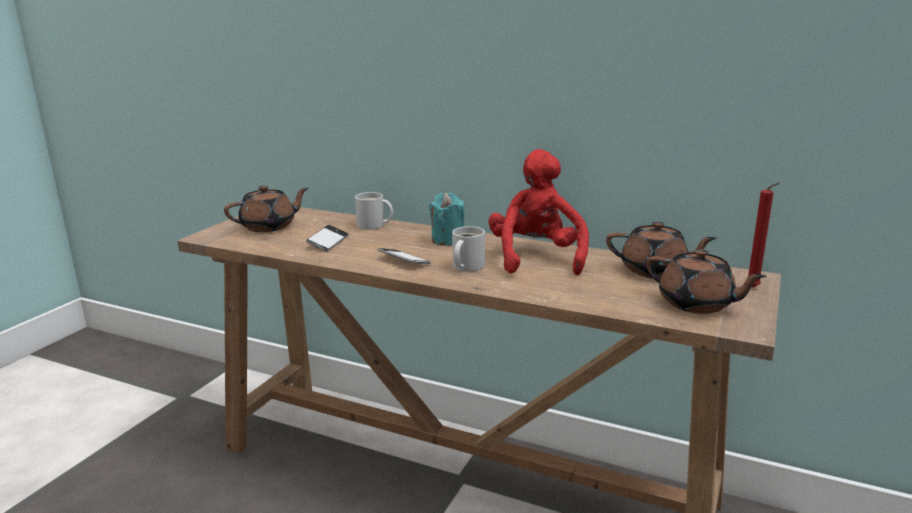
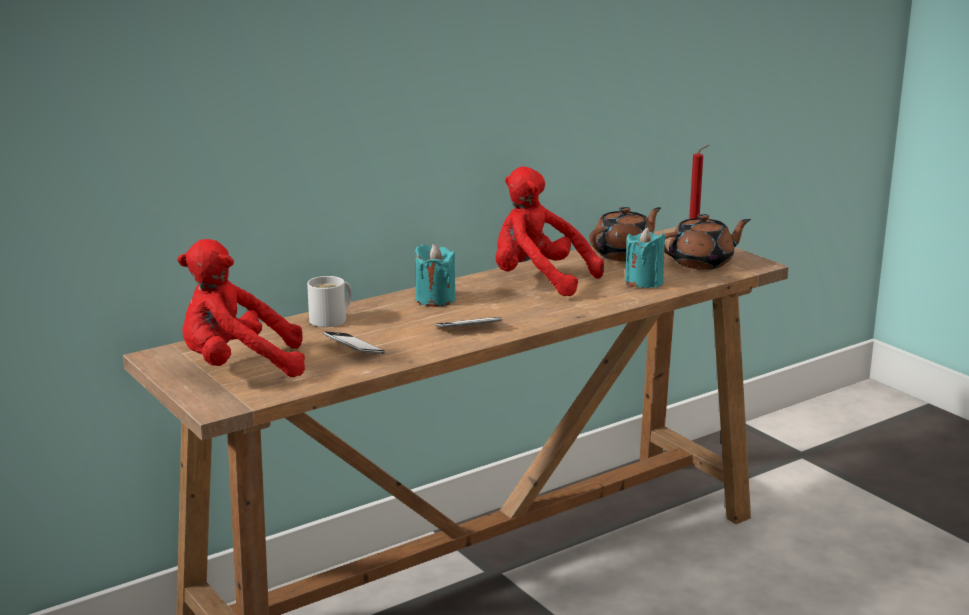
camera: 60 degrees left, 0 degrees up
brown teapot [224,185,308,232] -> red plush toy [177,239,305,377]
white mug [452,226,485,271] -> none
none -> turquoise candle [625,227,666,288]

